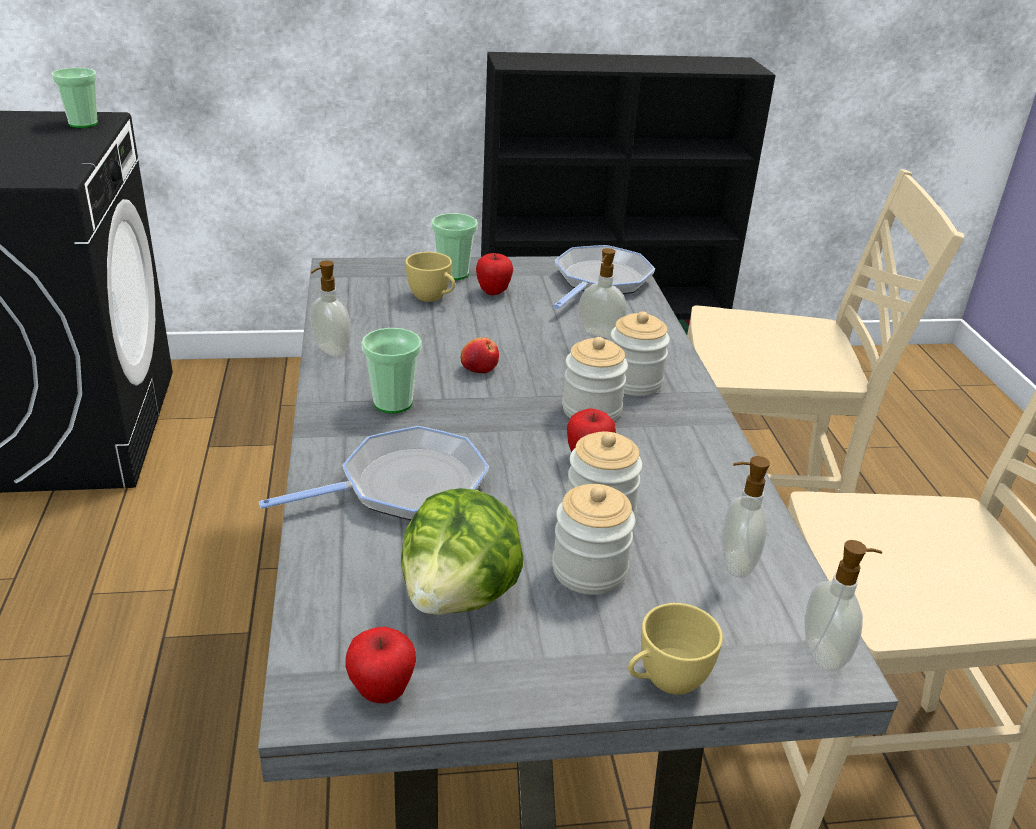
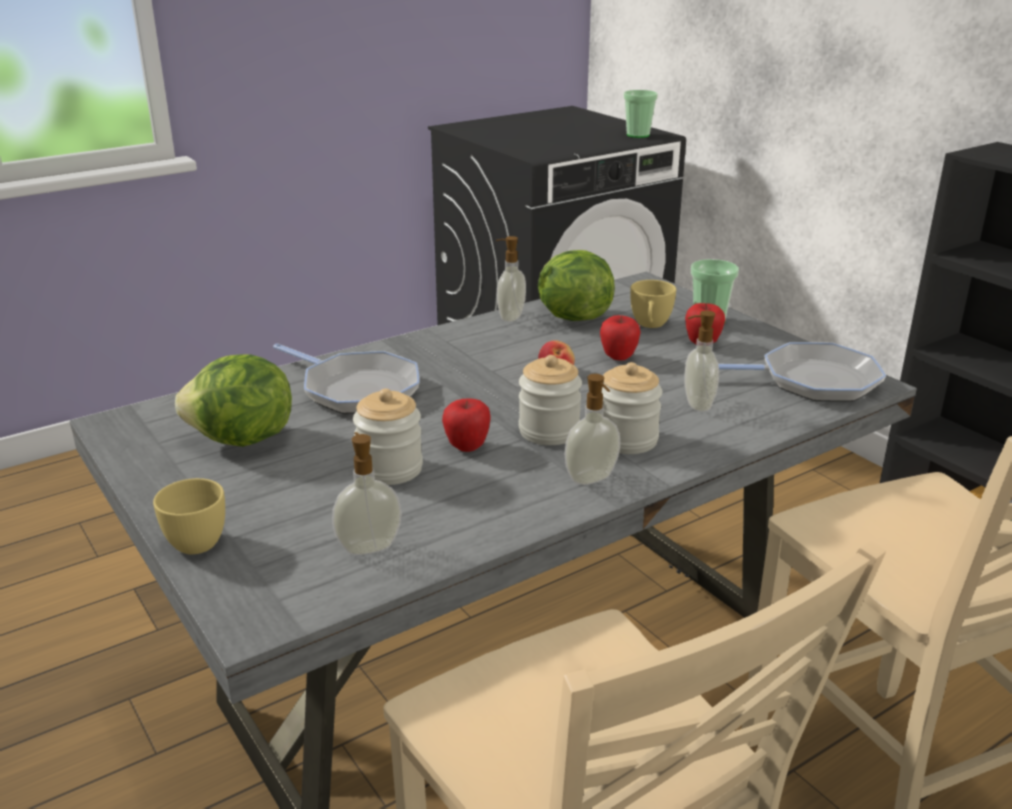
camera: 65 degrees right, 5 degrees down
apple [345,627,416,703] -> apple moved to [600,315,641,361]
cup [362,328,422,413] -> none
jar [552,484,635,595] -> none
soap dispenser [804,540,882,672] -> soap dispenser moved to [564,374,620,485]
none -> lettuce [538,250,615,321]

